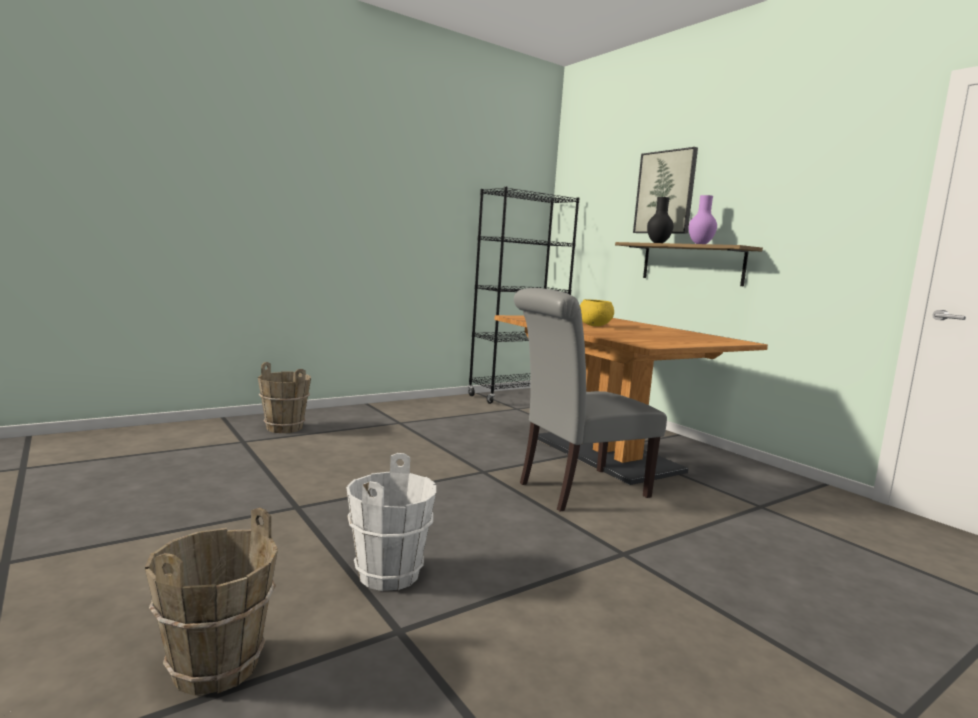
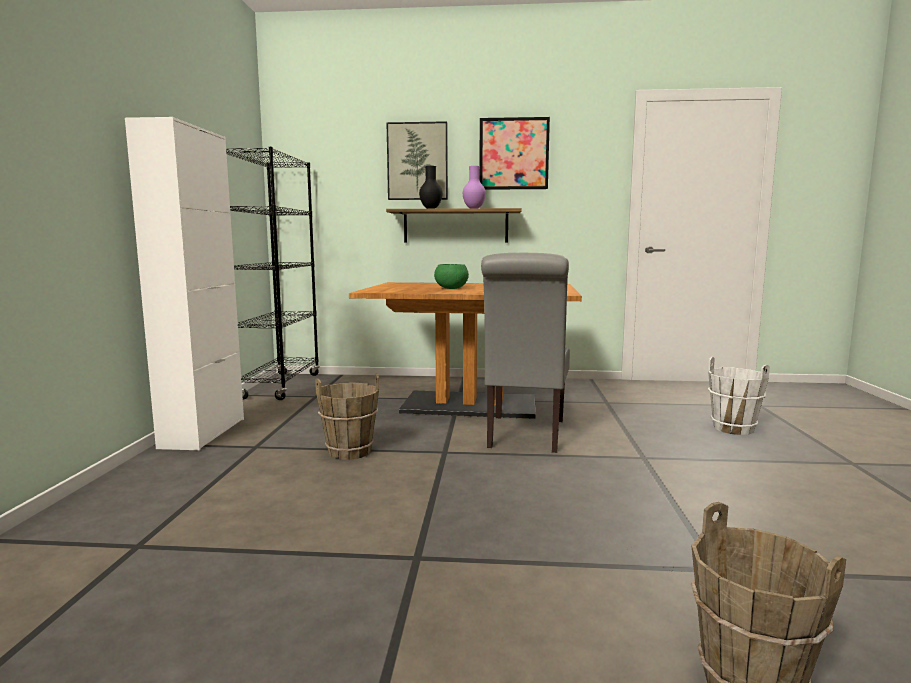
camera: 50 degrees left, 0 degrees up
brown bucket [258,362,311,433] -> brown bucket moved to [315,373,379,460]
white bucket [346,453,436,591] -> white bucket moved to [708,357,770,435]
yellow bowl [580,299,614,326] -> green bowl [434,264,469,289]
none -> white cabinet [125,117,244,450]
none -> picture [479,117,550,190]

